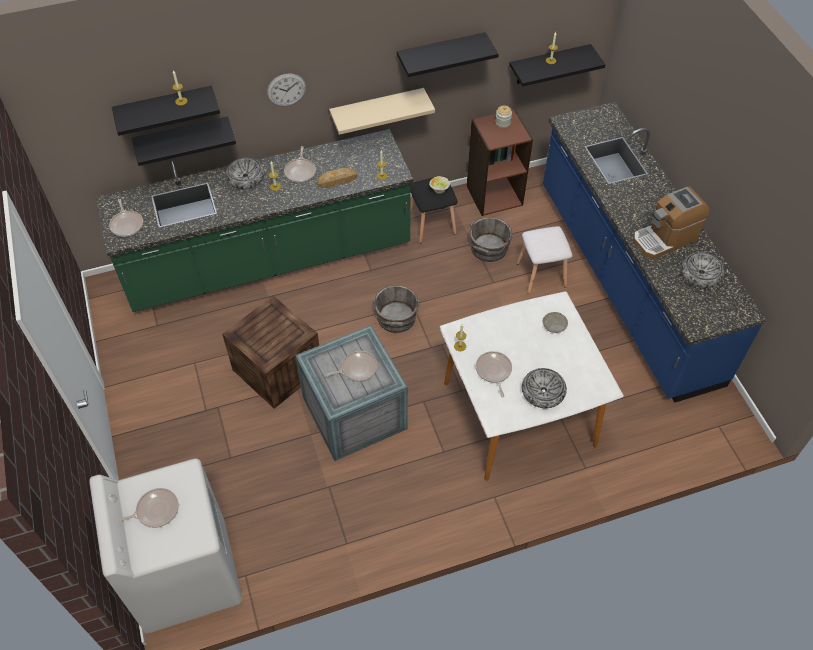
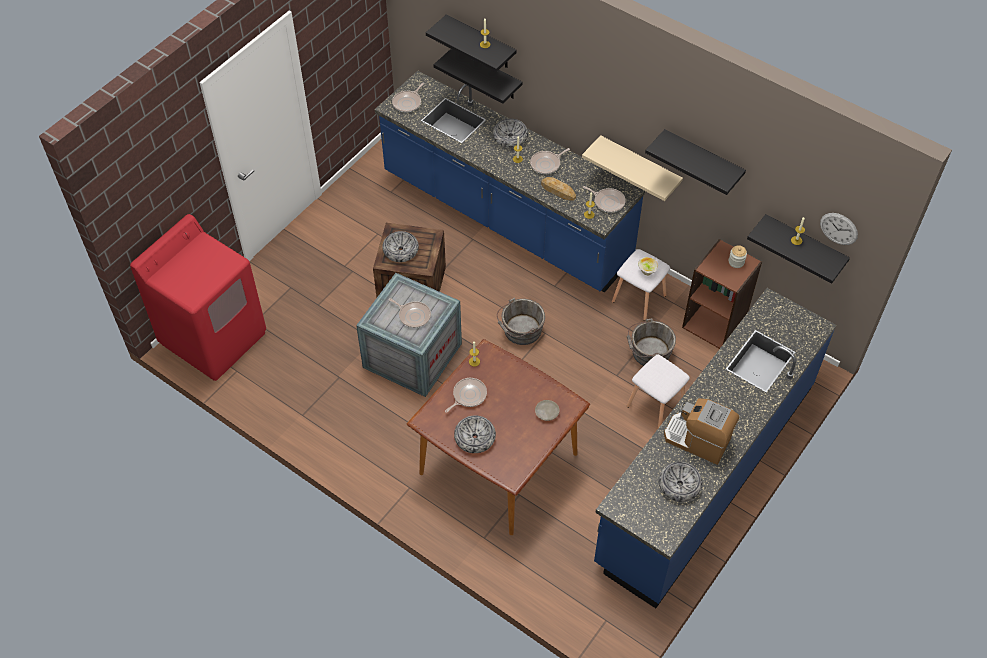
camera: 55 degrees right, 0 degrees up
white washing machine [89,458,242,634] -> red washing machine [130,214,266,381]
green counter [96,129,413,312] -> blue counter [375,71,645,293]
frying pan [115,488,179,528] -> frying pan moved to [583,186,626,213]
wall clock [267,73,306,106] -> wall clock moved to [820,213,858,245]
black stool [410,176,458,243] -> white stool [612,249,670,321]
white dining table [440,291,624,481] -> brown dining table [407,339,590,535]
none -> bowl [382,231,419,262]

